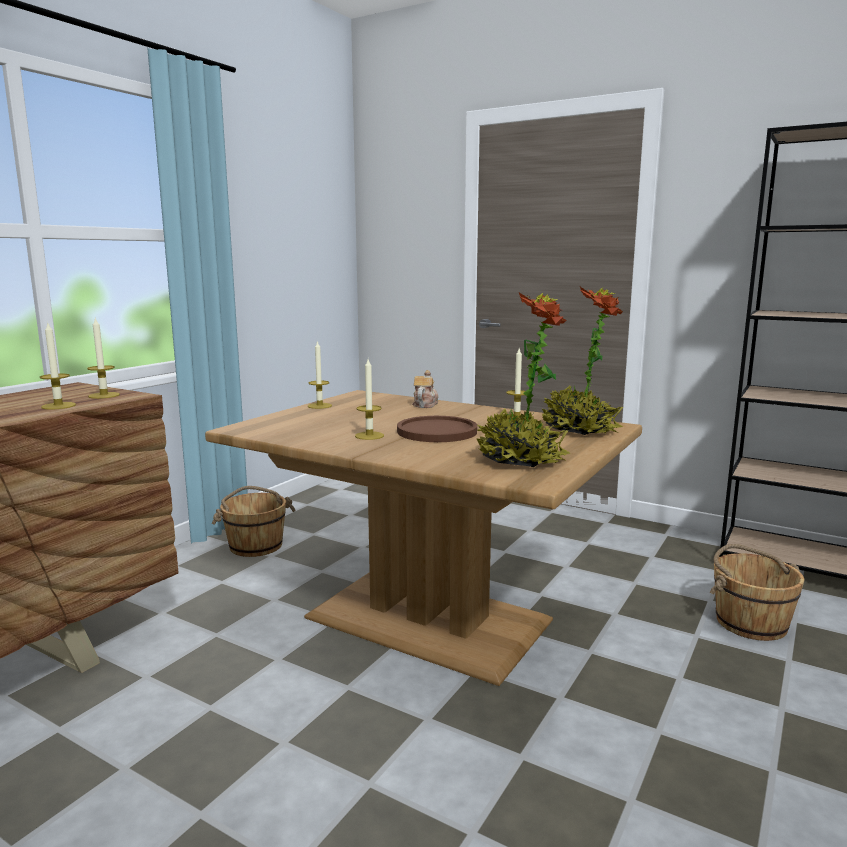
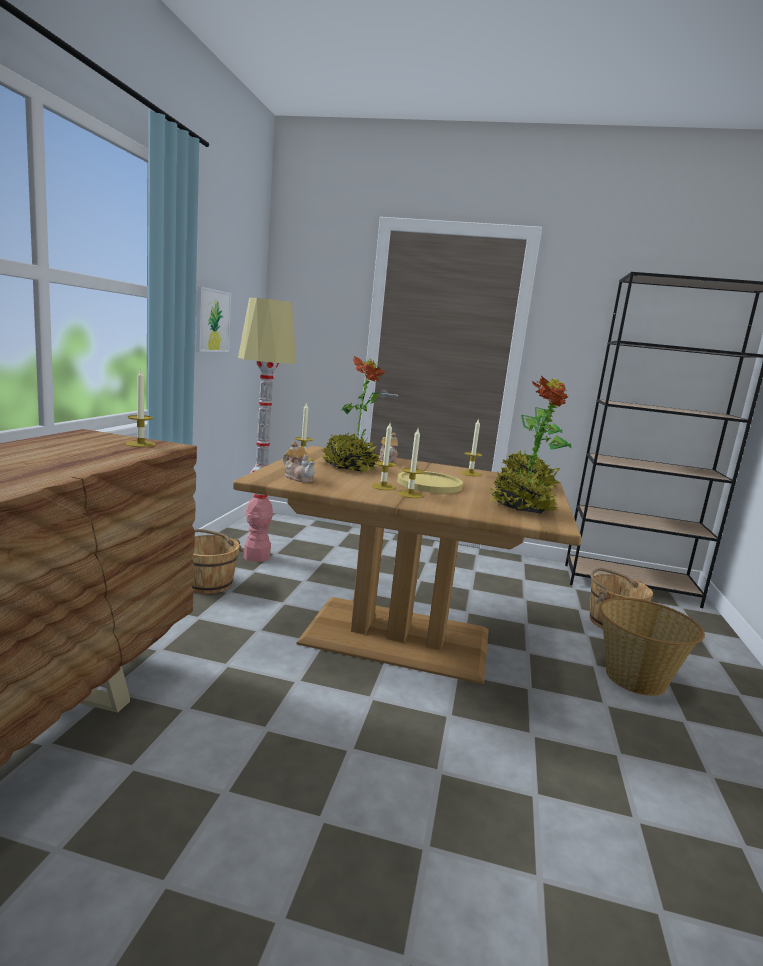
camera: 20 degrees left, 0 degrees up
candle [40,323,76,410] -> candle moved to [398,429,424,498]
brown plate [397,416,477,442] -> yellow plate [397,471,463,493]
none -> picture [196,286,231,352]
none -> floor lamp [238,298,296,562]
none -> teapot [283,441,315,483]
none -> potted plant [322,356,386,473]
none -> basket [600,597,705,696]

